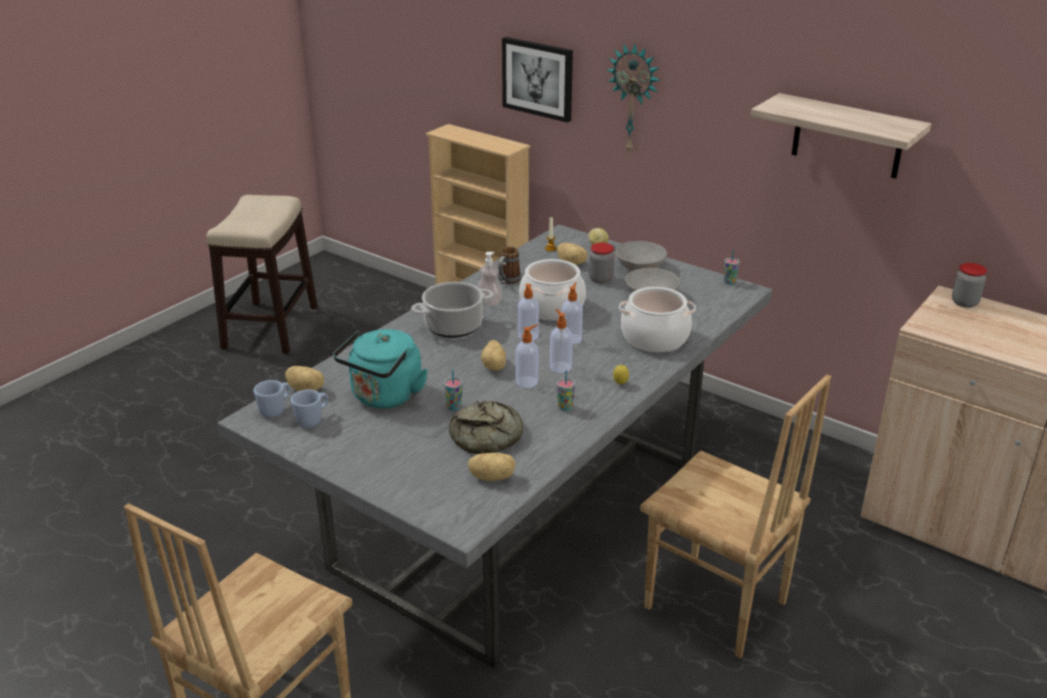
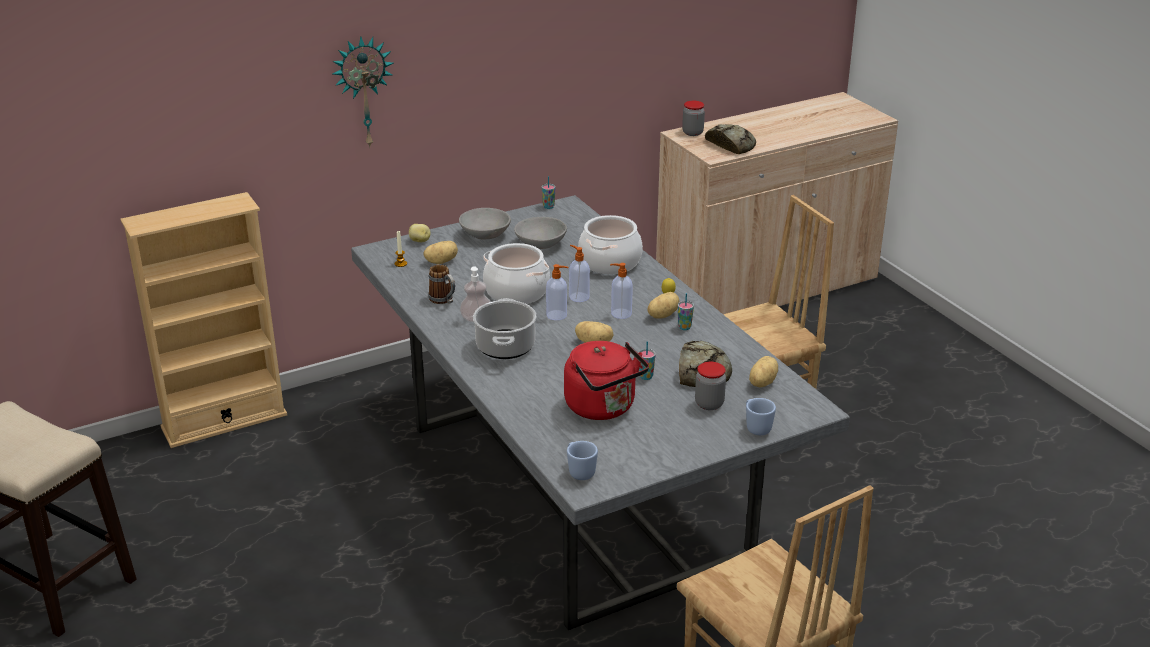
camera: 65 degrees left, 0 degrees up
potato [285,366,324,391] -> potato moved to [647,292,679,319]
blue mug [291,389,328,427] -> blue mug moved to [746,398,776,435]
turquoise kettle [333,329,428,408] -> red kettle [564,341,649,420]
picture [502,37,573,123] -> none
soap dispenser [516,325,538,388] -> none
jar [589,243,614,283] -> jar moved to [695,362,726,410]
shelf [751,93,931,179] -> none
none -> bread [705,124,756,154]

